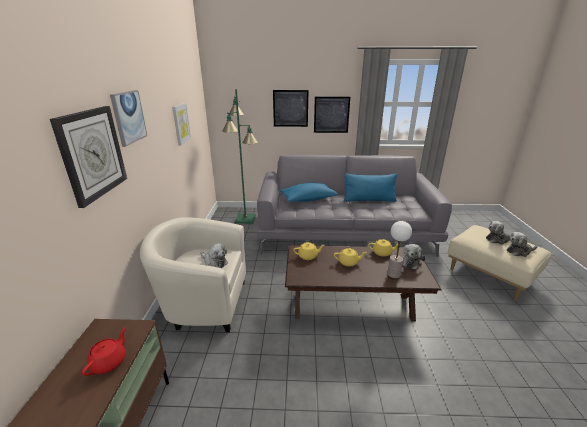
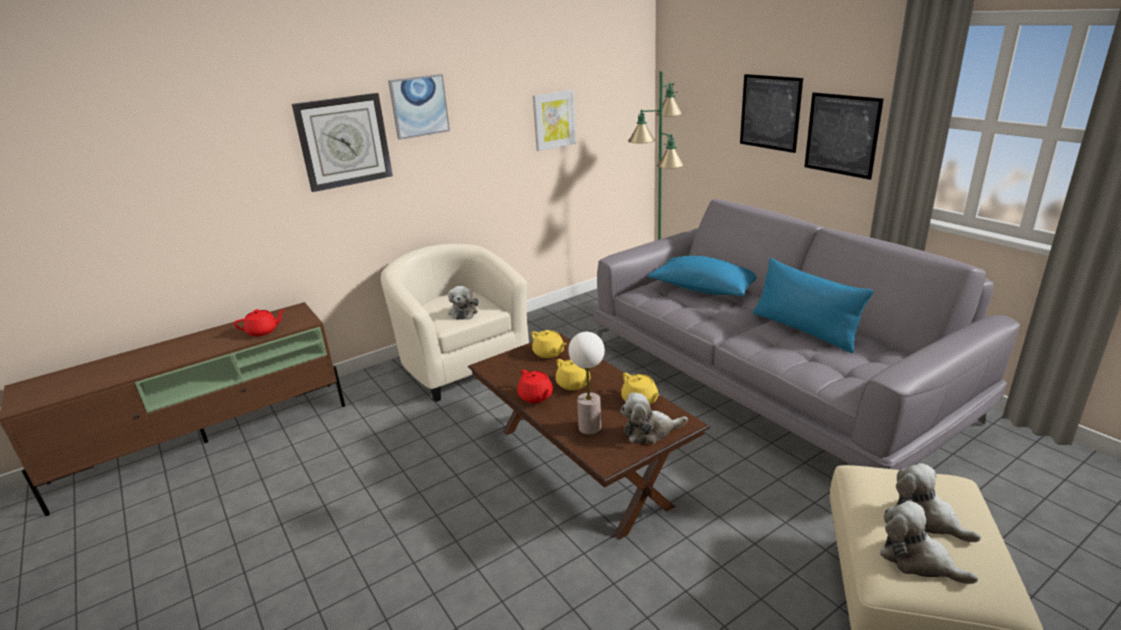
camera: 55 degrees right, 0 degrees up
none -> red teapot [517,370,553,403]

